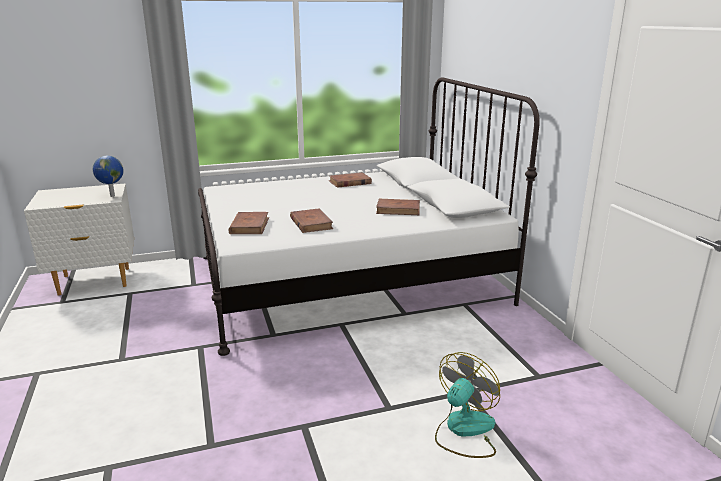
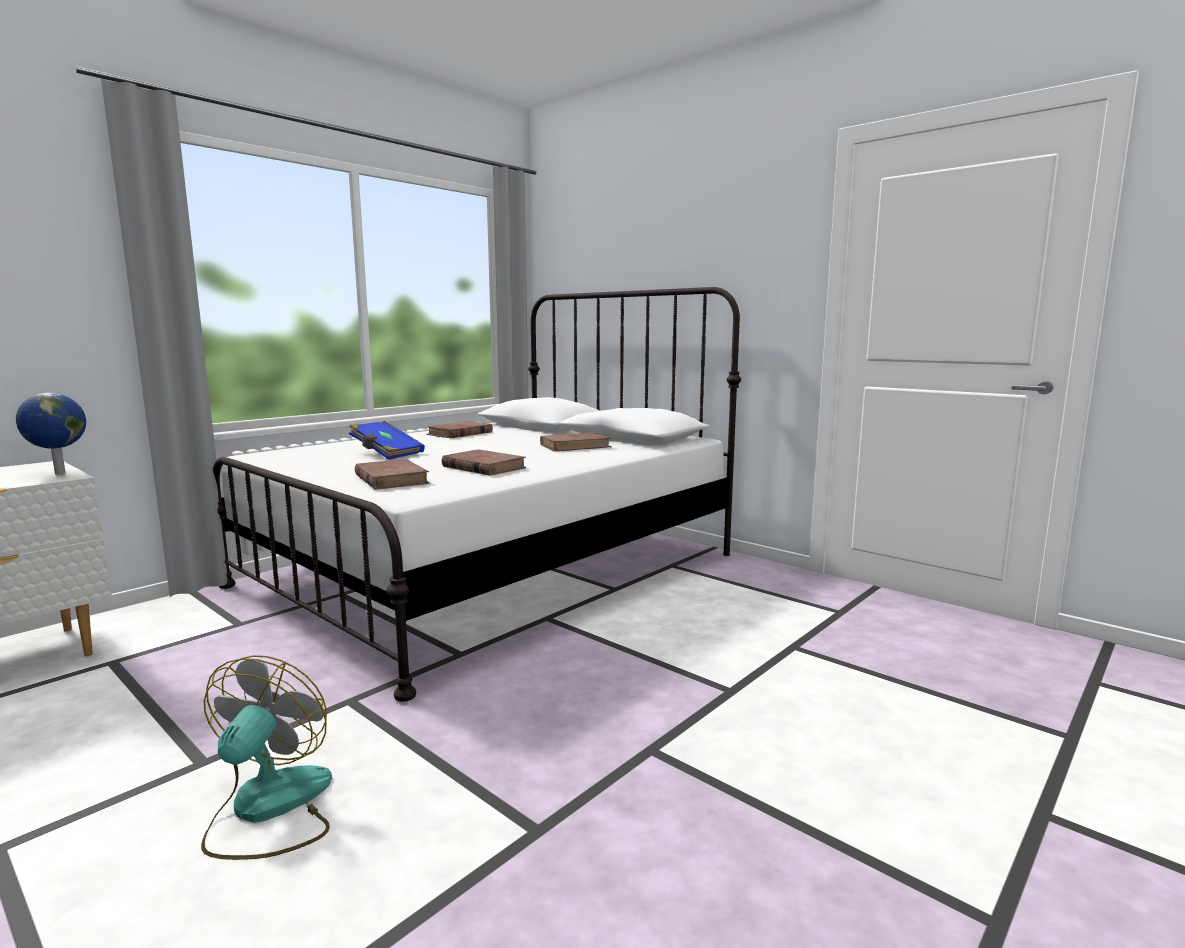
camera: 30 degrees left, 10 degrees down
fan [435,352,500,458] -> fan moved to [201,655,332,860]
none -> blue book [349,421,425,460]

